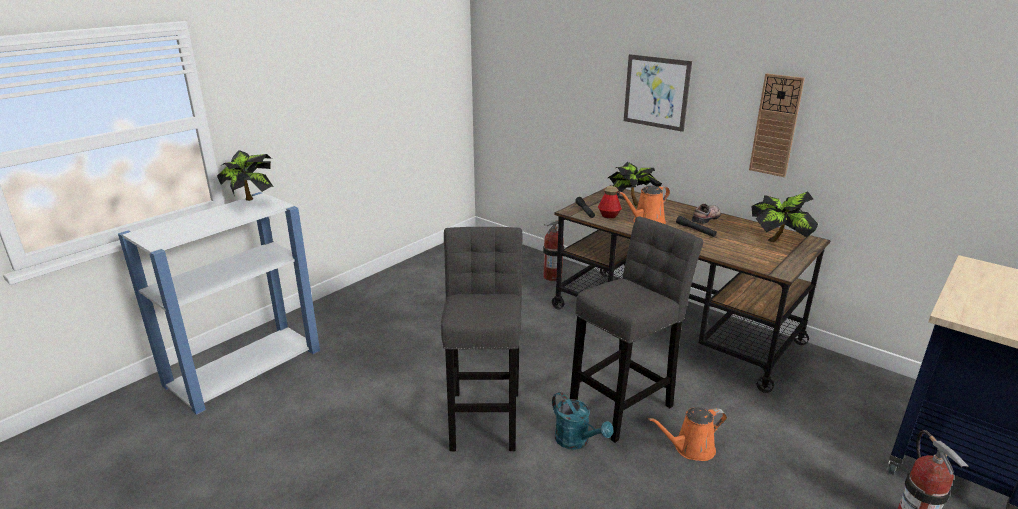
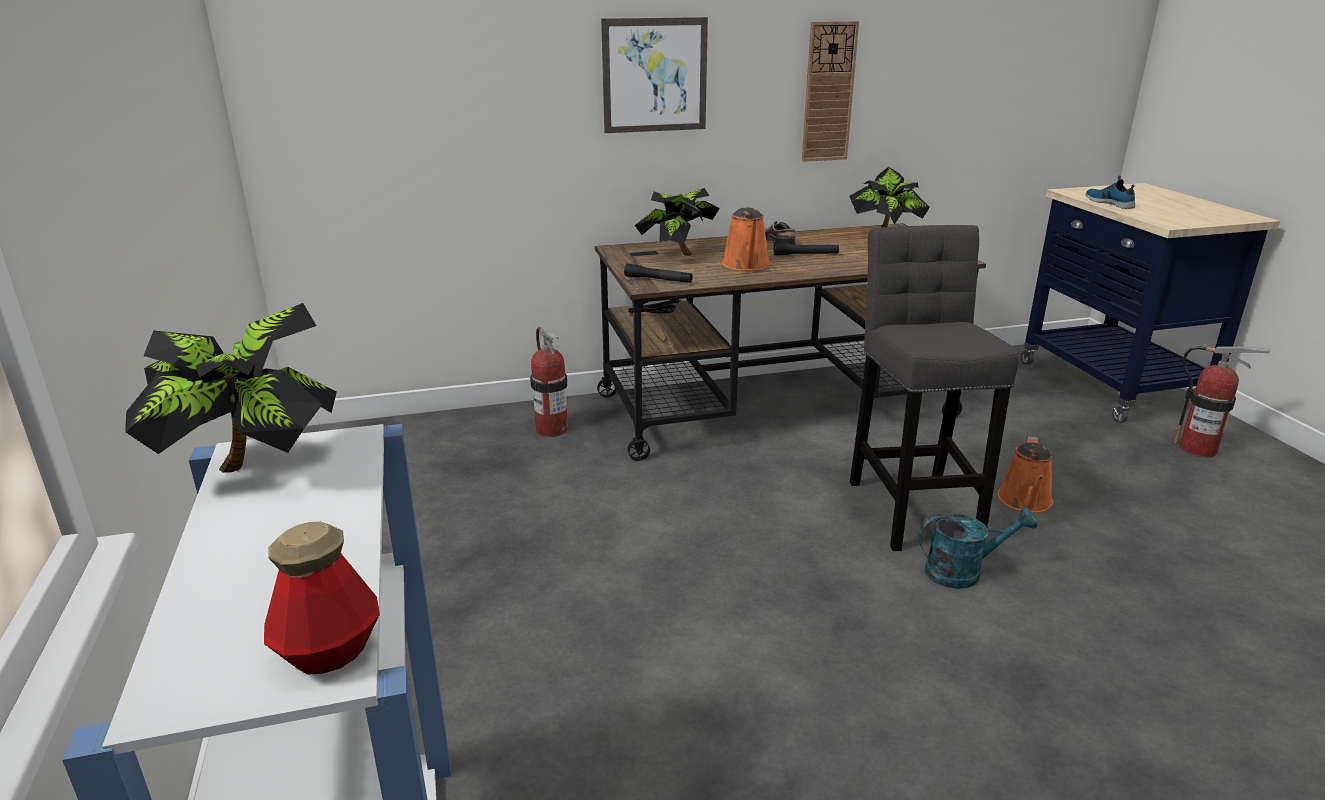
camera: 55 degrees left, 0 degrees up
grey stool [441,227,523,451] -> none
bottle [598,186,622,218] -> bottle moved to [264,521,380,675]
none -> shoe [1085,176,1135,209]

